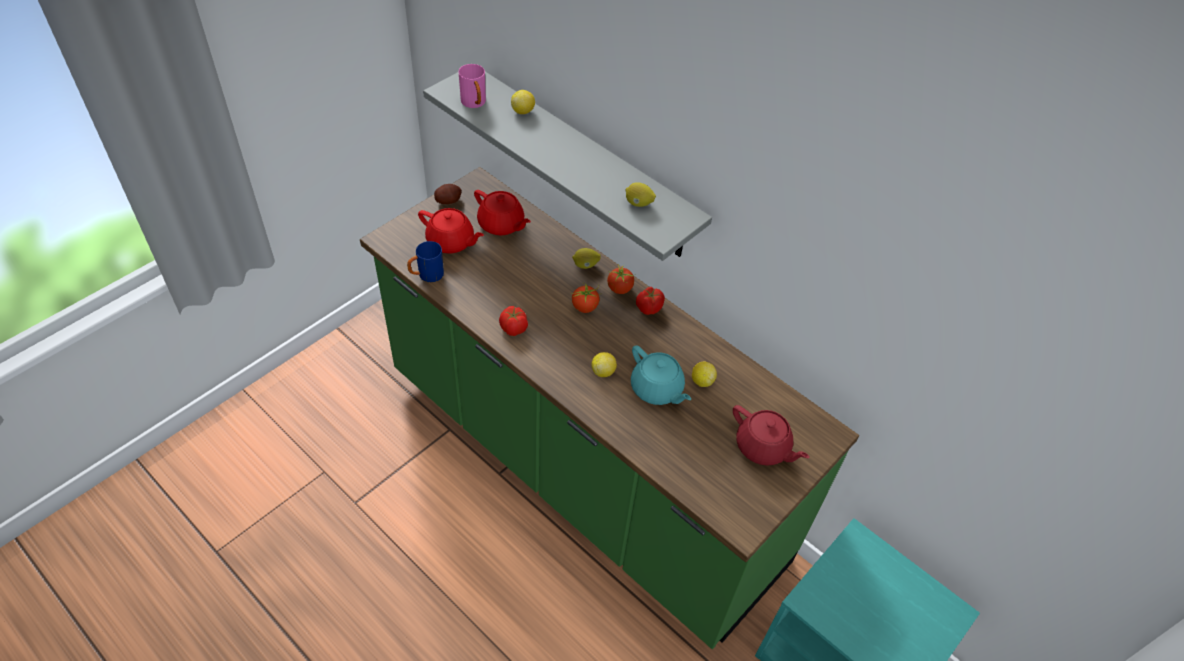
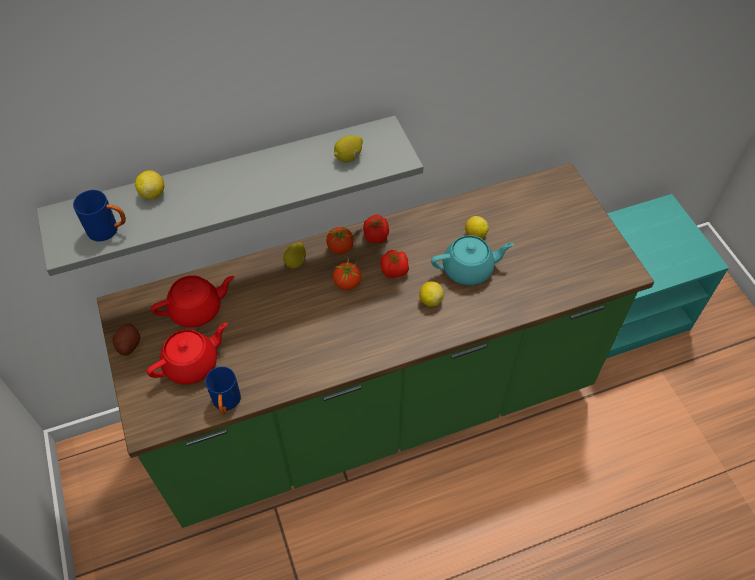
camera: 60 degrees left, 5 degrees up
pink mug [459,64,486,108] -> blue mug [73,190,126,242]
tomato [499,306,528,336] -> tomato moved to [380,250,409,278]
red teapot [733,405,810,466] -> none

